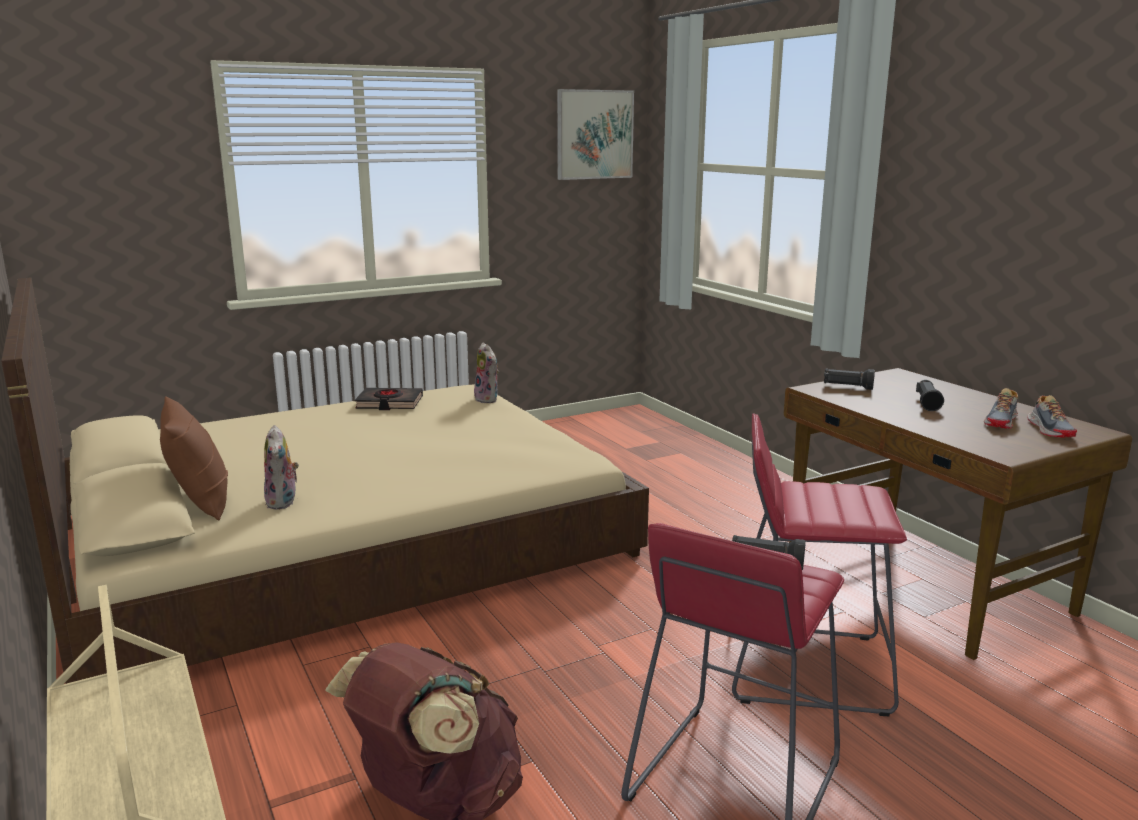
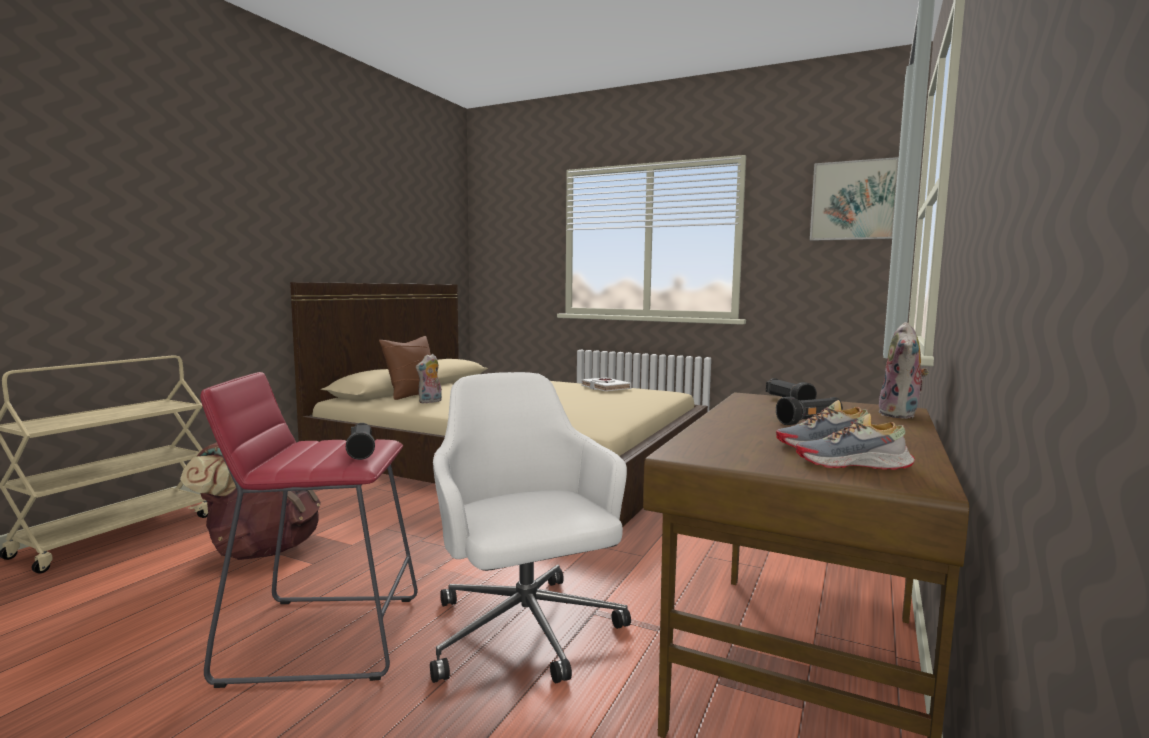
camera: 55 degrees right, 10 degrees down
black book [355,388,423,410] -> white book [581,378,632,391]
plush toy [474,343,499,403] -> plush toy moved to [877,322,929,419]
red stool [732,413,907,716] -> white office chair [430,372,631,683]
shoe [1027,395,1077,438] -> shoe turned 45 degrees clockwise [796,413,915,470]

